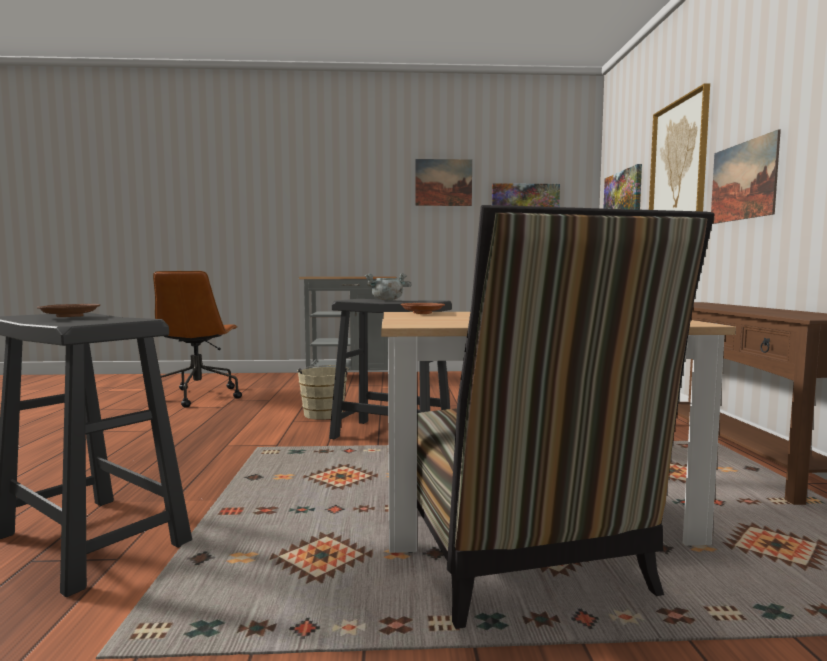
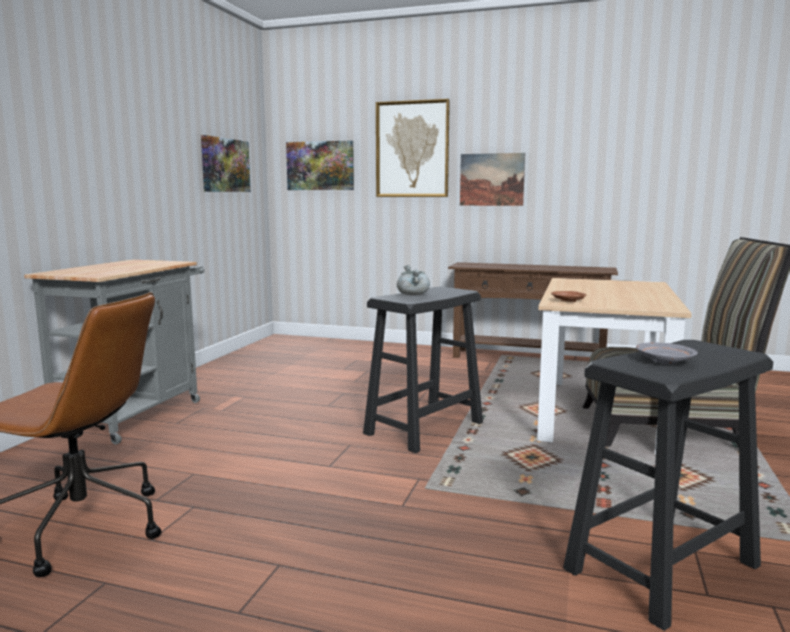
camera: 70 degrees left, 5 degrees up
brown plate [37,304,100,317] -> grey plate [636,343,698,364]
beige bucket [297,365,351,420] -> none
picture [415,159,472,206] -> none

